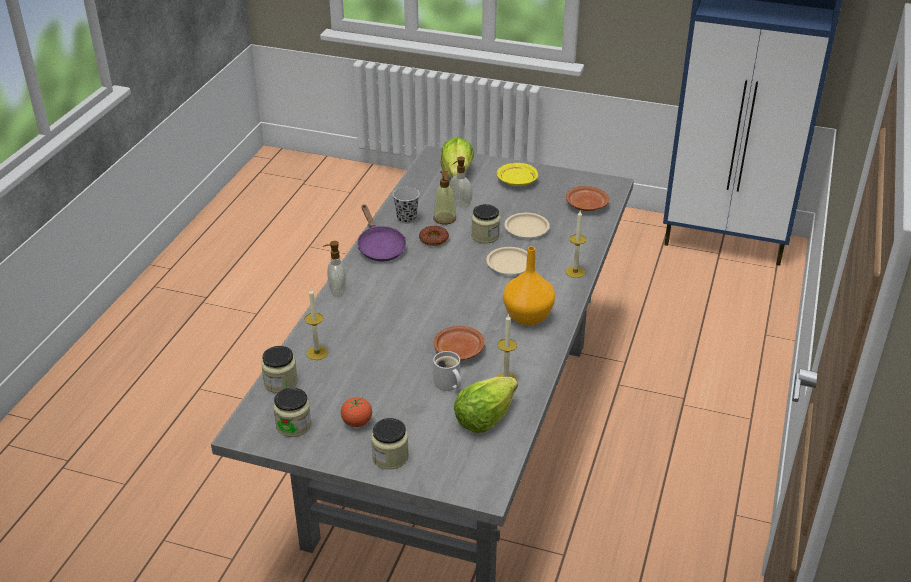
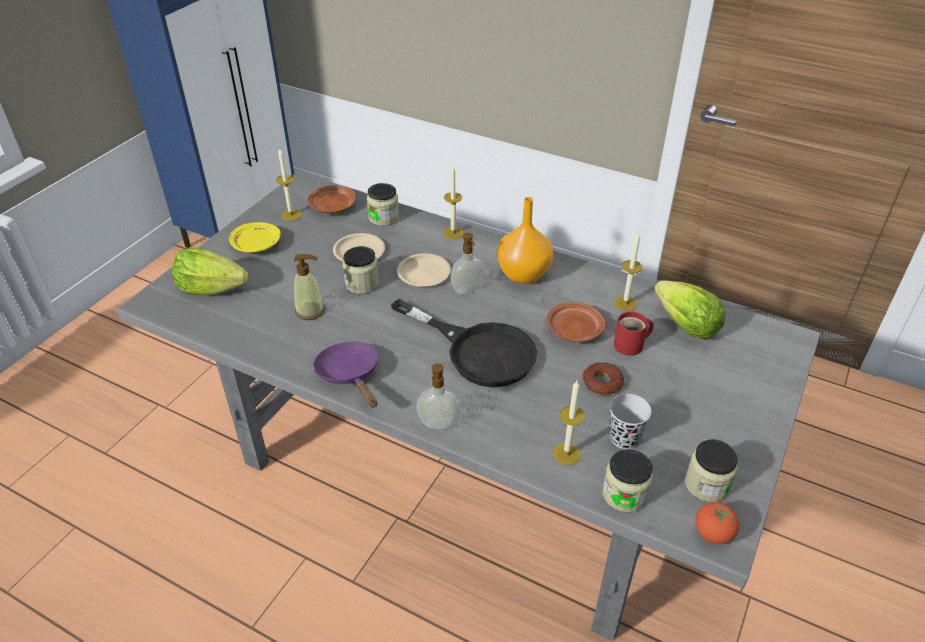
camera: 80 degrees left, 5 degrees up
tomato [341,397,372,427] -> tomato moved to [695,502,740,544]
purple frying pan [357,204,406,261] -> purple frying pan turned 105 degrees counterclockwise [313,341,378,408]
jar [371,418,409,470] -> jar moved to [367,183,399,226]
black cup [393,187,420,224] -> black cup moved to [610,394,652,449]
donut [419,226,449,246] -> donut moved to [583,362,624,395]
white mug [433,351,461,391] -> red mug [614,312,653,356]
soap dispenser [450,157,472,208] -> soap dispenser moved to [451,233,485,295]
none -> candle [276,148,302,221]
none -> black frying pan [391,299,537,387]

